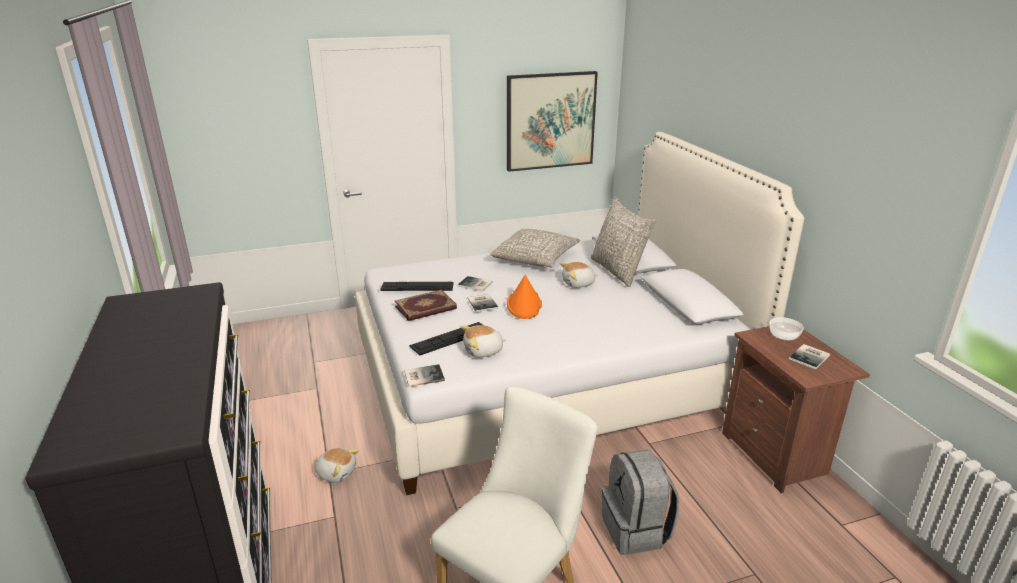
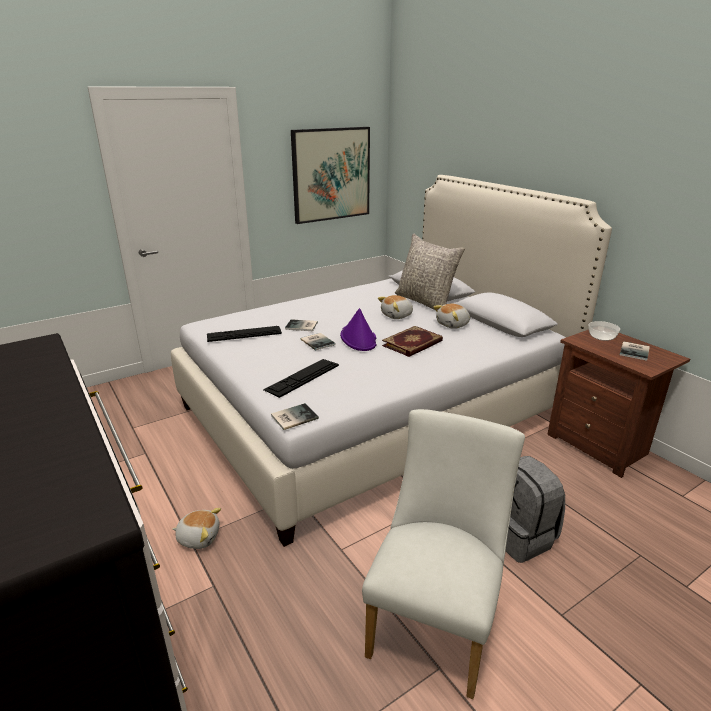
camera: 15 degrees left, 0 degrees up
book [395,290,457,321] -> book moved to [382,326,443,357]
plush toy [461,325,507,358] -> plush toy moved to [433,304,470,329]
grey pillow [490,229,580,268] -> none
orange hat [507,275,542,319] -> purple hat [340,308,377,351]

